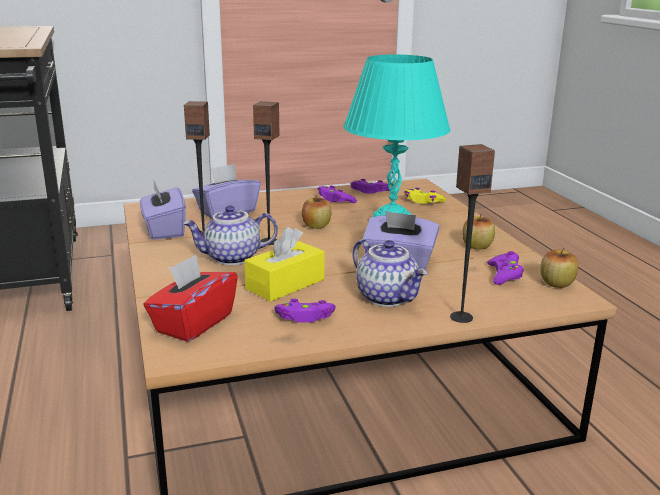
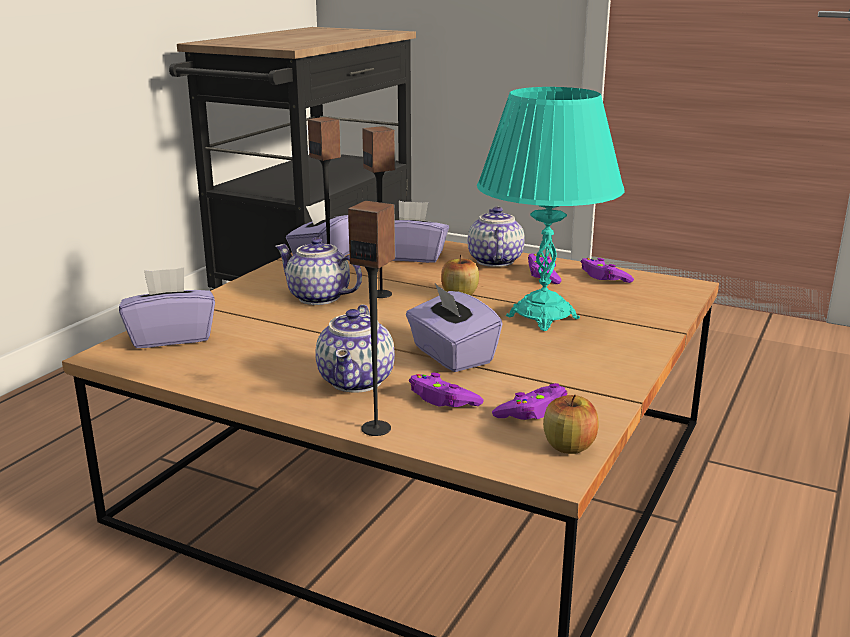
camera: 45 degrees right, 0 degrees up
red tissue box [143,255,238,342] -> purple tissue box [119,267,215,348]
yellow tissue box [244,227,325,302] -> none
purple game controller [274,299,335,323] -> purple game controller moved to [409,373,484,407]
yellow game controller [404,188,446,204] -> none
apple [462,214,495,250] -> none
none -> teapot [468,207,525,267]

